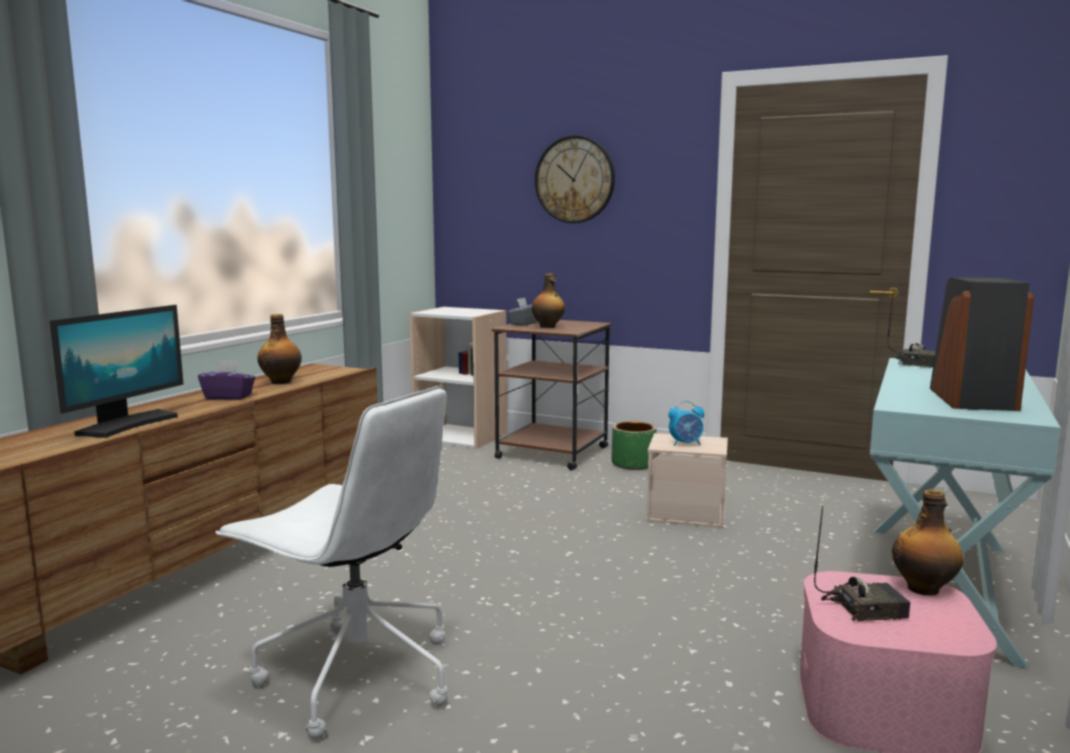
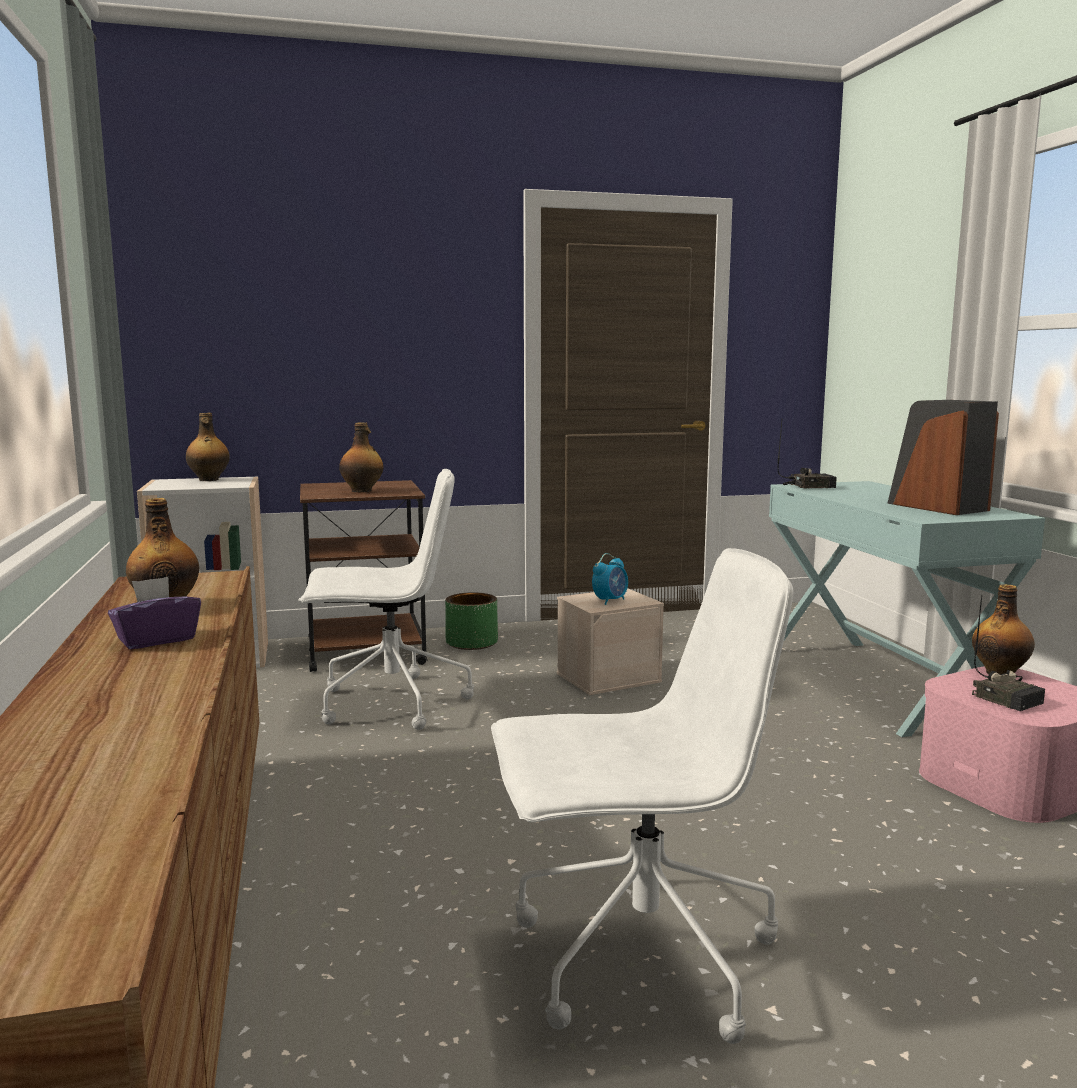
camera: 40 degrees left, 0 degrees up
monitor [49,305,184,438] -> none
grey tissue box [507,298,538,326] -> none
wall clock [535,135,615,223] -> none
radio [814,506,910,621] -> radio turned 105 degrees clockwise [972,595,1045,711]
none -> bottle [186,413,230,481]
none -> white office chair [299,469,474,730]

